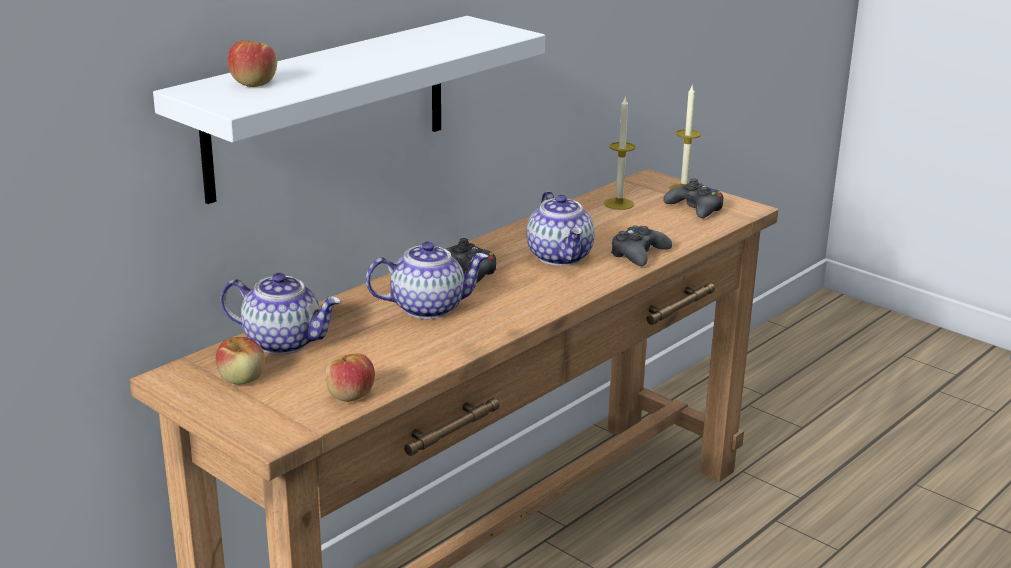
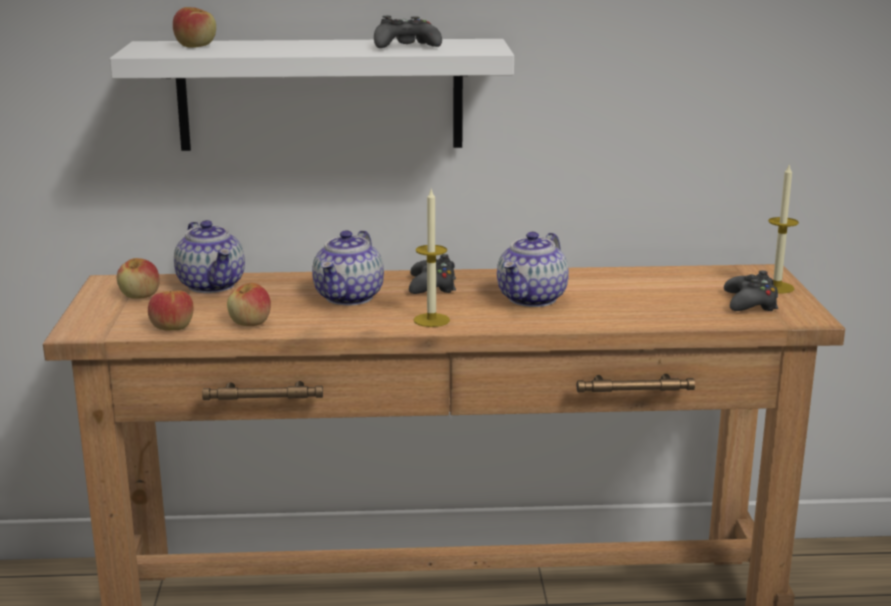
camera: 45 degrees right, 5 degrees down
teapot [366,241,488,319] -> teapot turned 75 degrees clockwise [312,230,384,305]
candle [604,97,635,210] -> candle moved to [414,189,450,327]
black game controller [611,225,672,266] -> black game controller moved to [374,16,442,48]
none -> apple [227,283,271,326]

